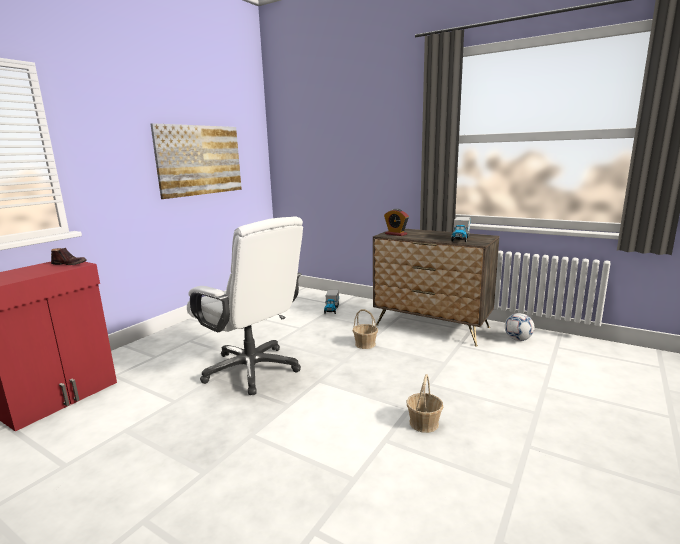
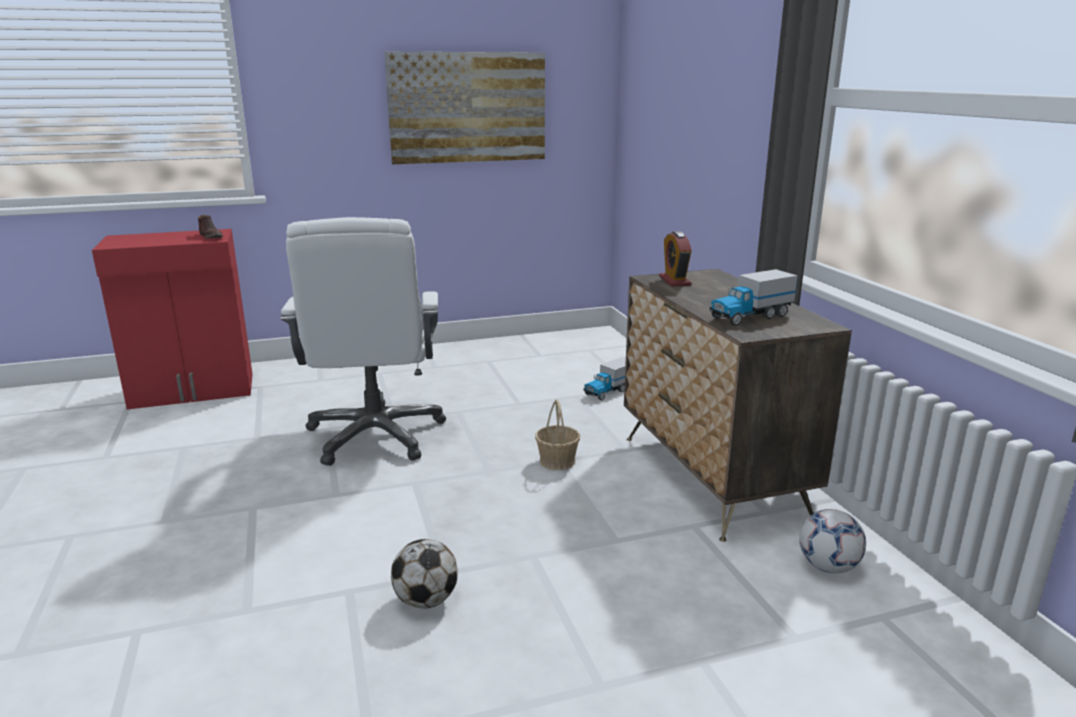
camera: 40 degrees right, 5 degrees up
basket [407,374,443,433] -> football [391,539,458,608]

